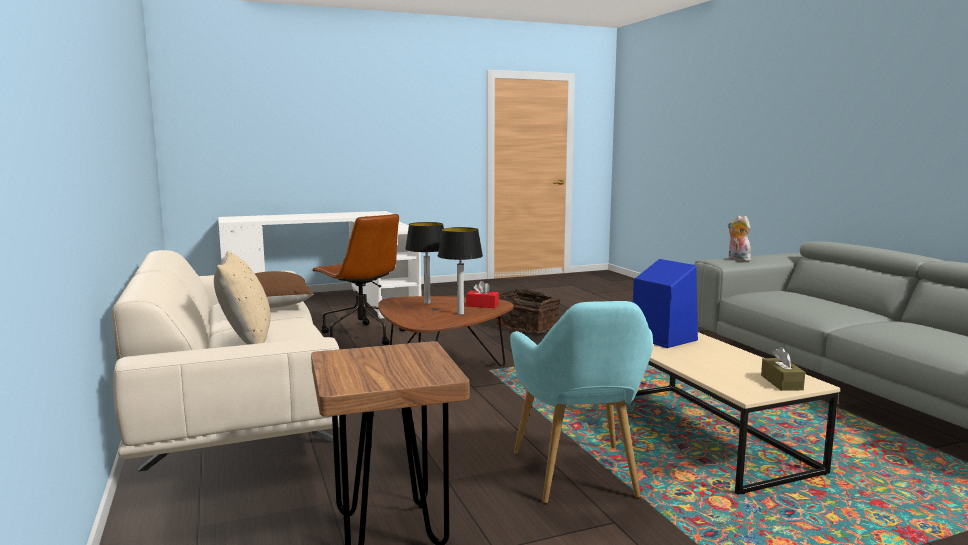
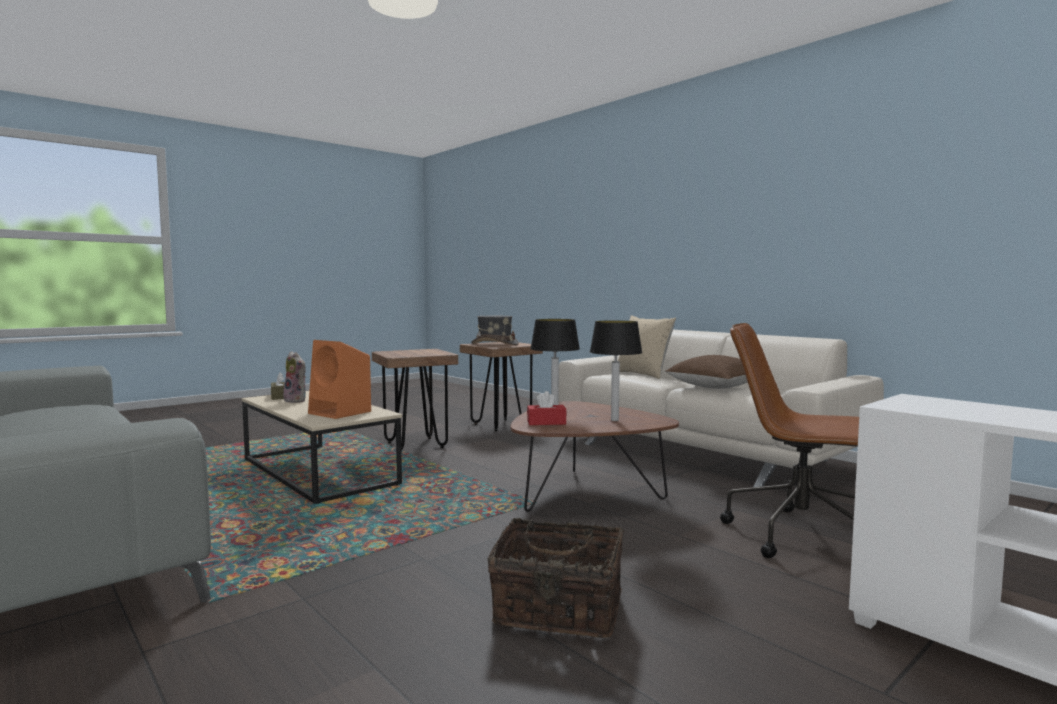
camera: 160 degrees right, 5 degrees down
turquoise armchair [510,301,653,503] -> brown stool [372,349,458,452]
blue speaker [633,259,698,348] -> orange speaker [308,340,371,419]
plush toy [728,216,751,261] -> plush toy moved to [283,351,306,403]
none -> grey hat [471,316,519,345]

